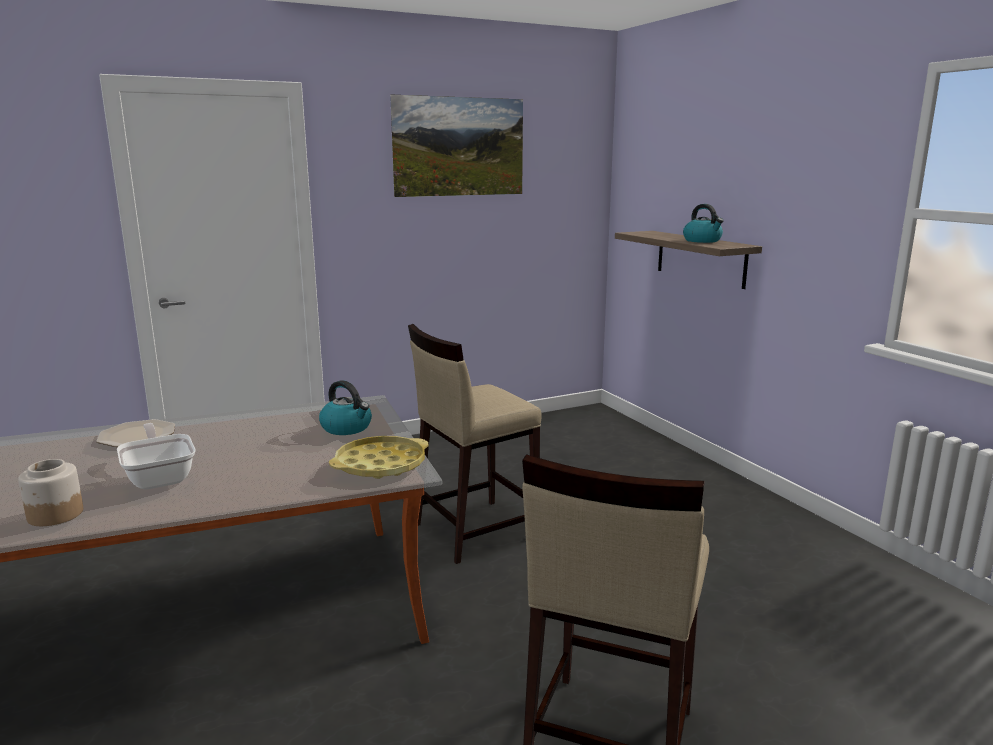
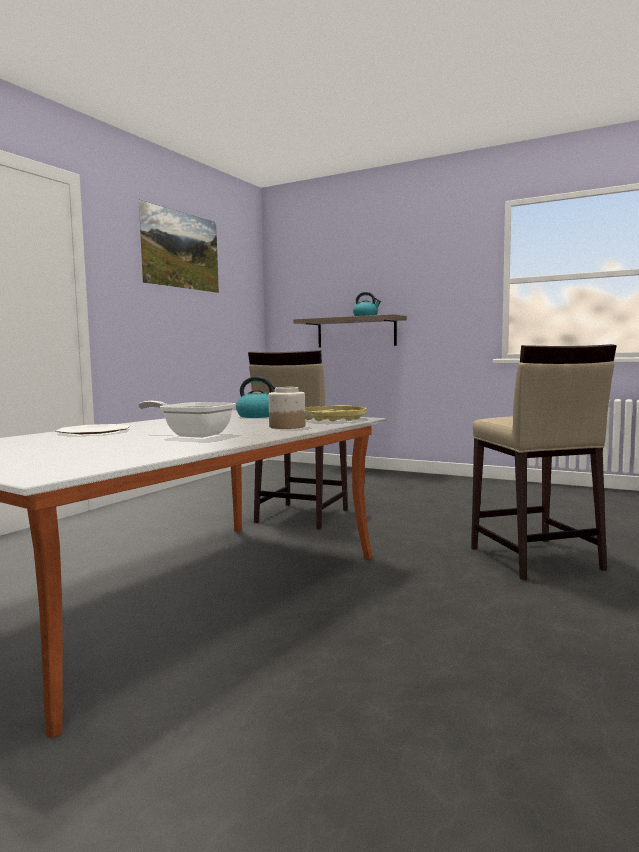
camera: 35 degrees left, 10 degrees down
jar [18,459,83,526] -> jar moved to [269,387,305,429]

